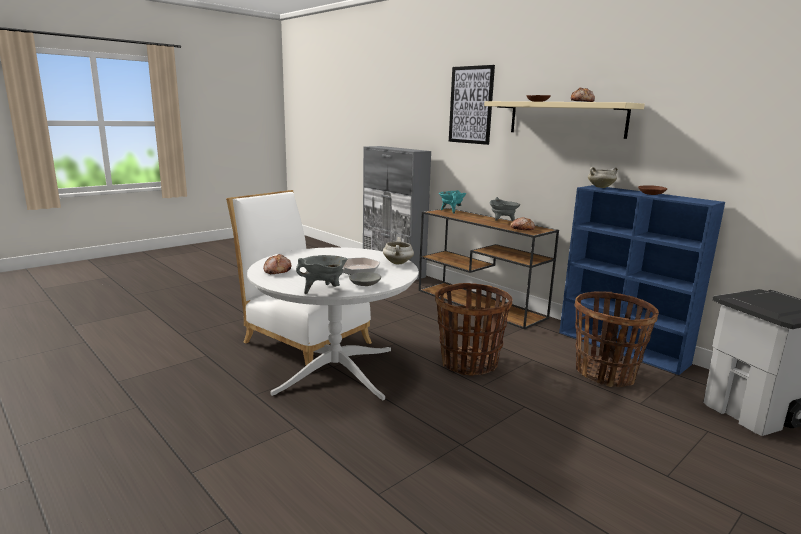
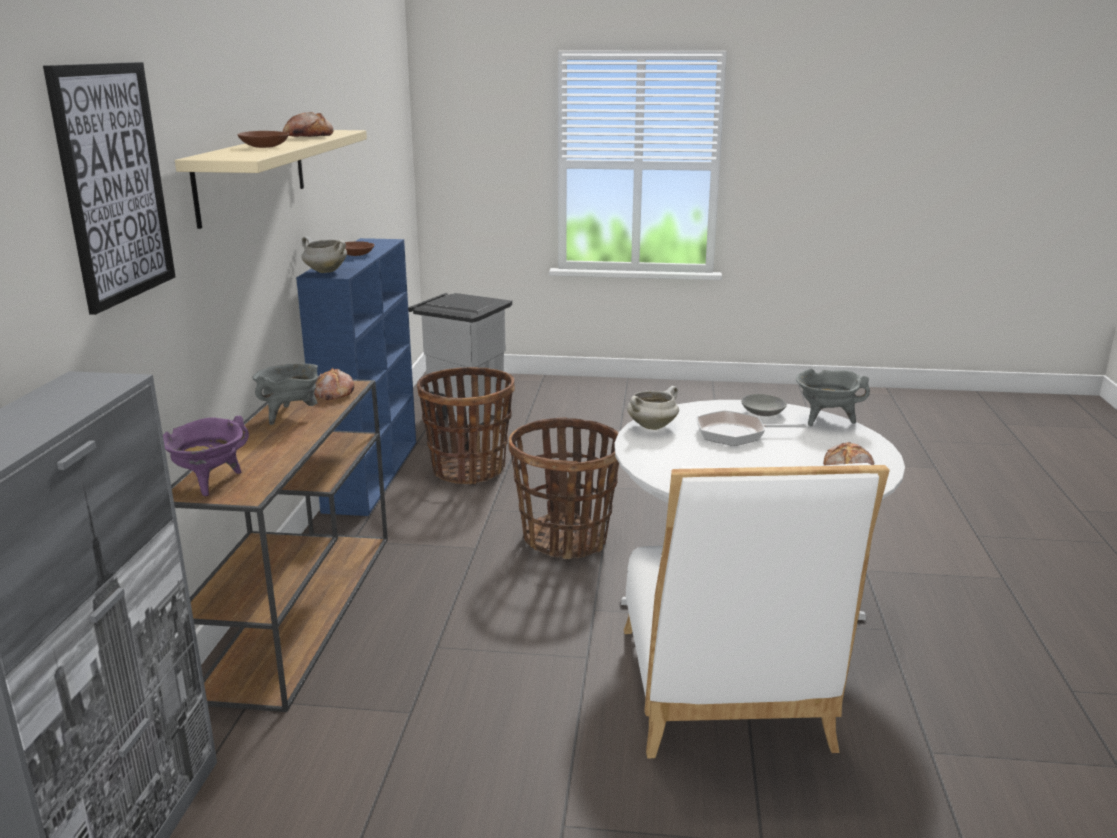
camera: 130 degrees left, 5 degrees up
turquoise cooking pot [439,190,466,214] -> purple cooking pot [163,416,249,496]

